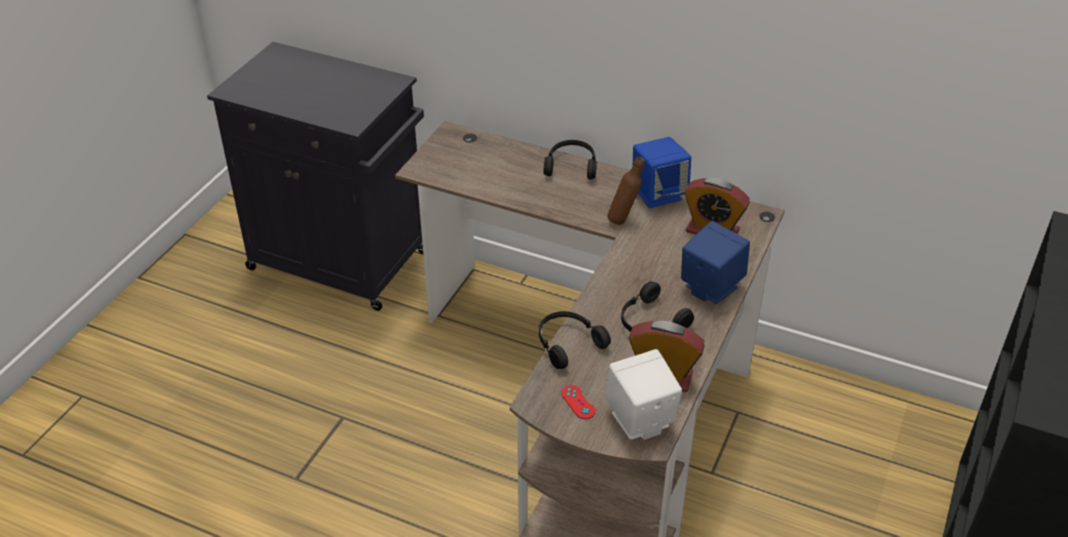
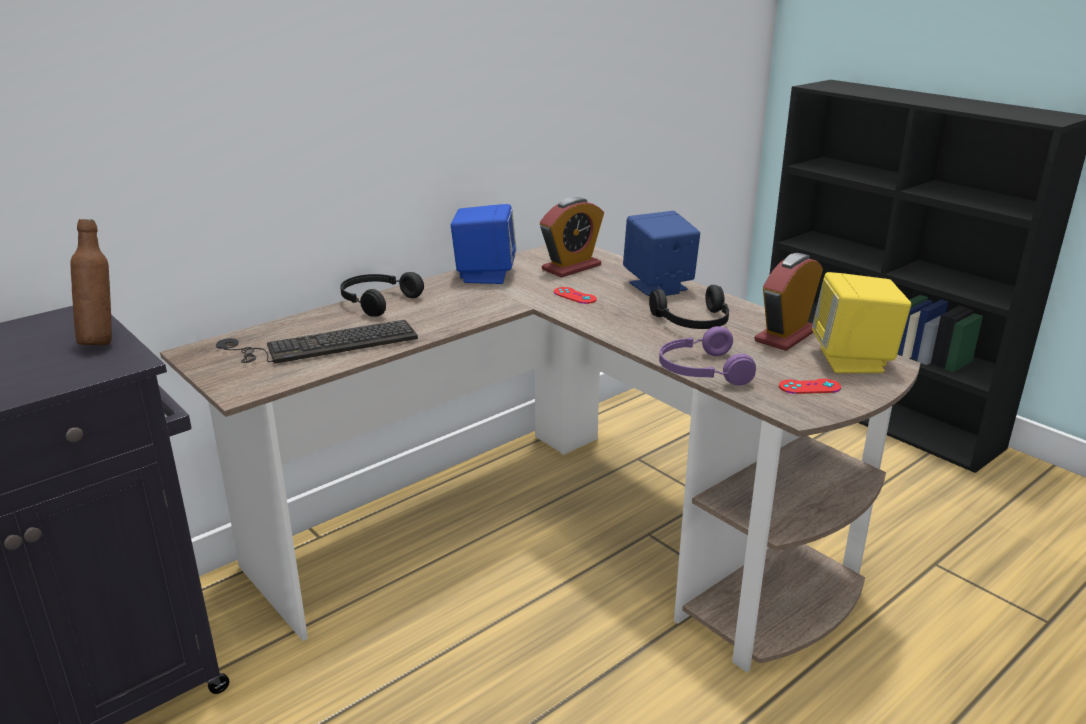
camera: 65 degrees left, 15 degrees down
black headphones [539,311,611,369] -> purple headphones [659,326,756,386]
white speaker [605,349,682,440] -> yellow speaker [812,272,911,373]
brown bottle [607,157,645,225] -> brown bottle moved to [70,219,112,345]
none -> keyboard [216,320,418,364]
none -> red game controller [554,287,597,304]

